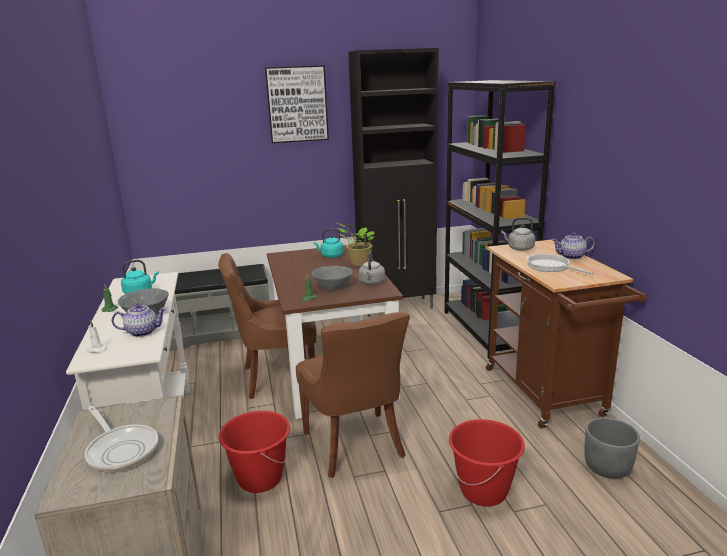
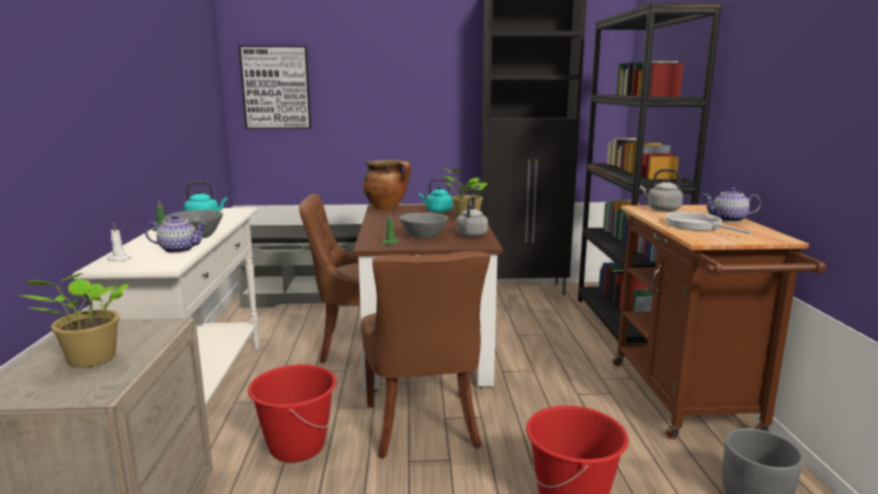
camera: 10 degrees right, 5 degrees down
frying pan [85,406,158,471] -> potted plant [21,273,128,368]
picture [265,65,329,143] -> picture moved to [239,46,311,129]
none -> cooking pot [363,160,411,210]

